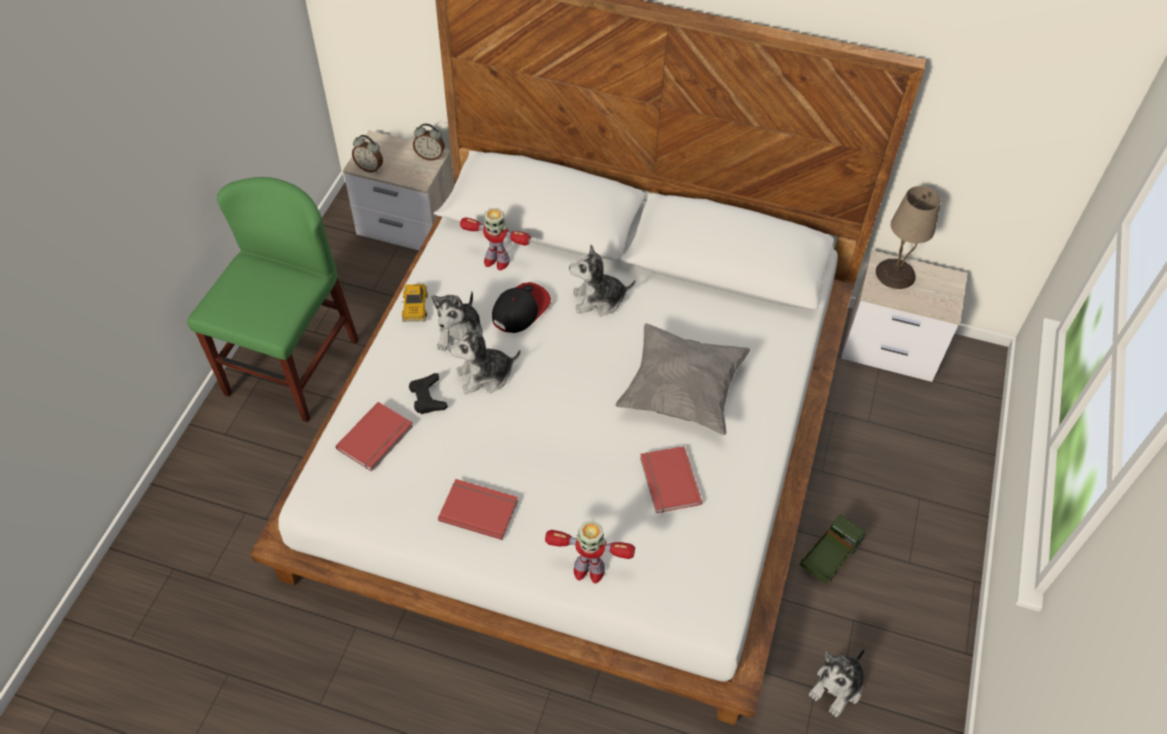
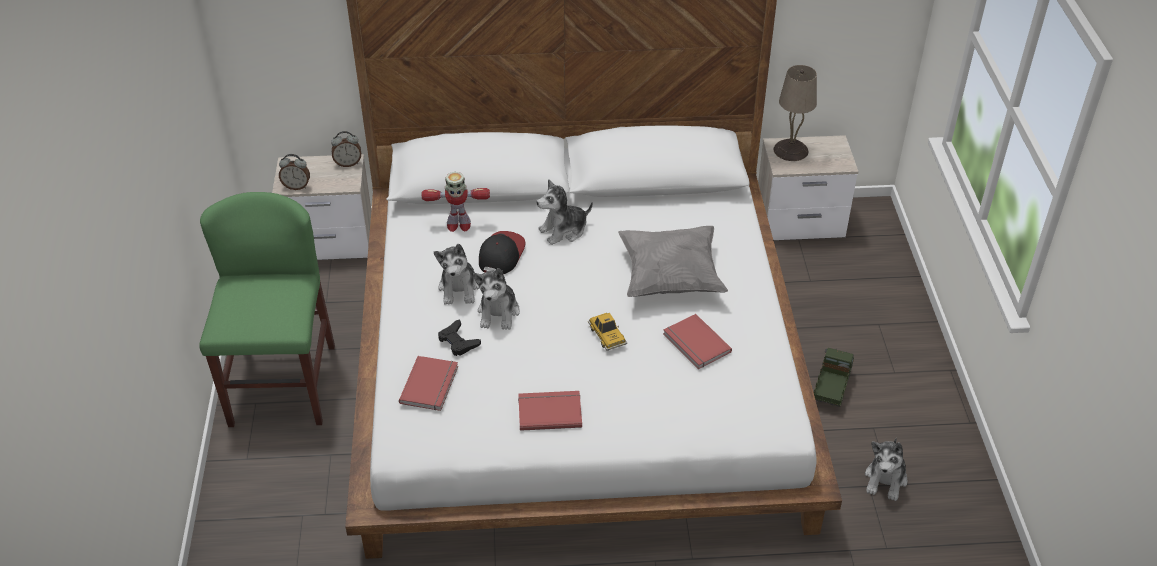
camera: 20 degrees left, 10 degrees down
toy car [402,284,428,322] -> toy car moved to [588,313,627,351]
plush toy [449,322,521,394] -> plush toy turned 45 degrees counterclockwise [473,268,520,330]
toy robot [545,521,635,583] -> none

